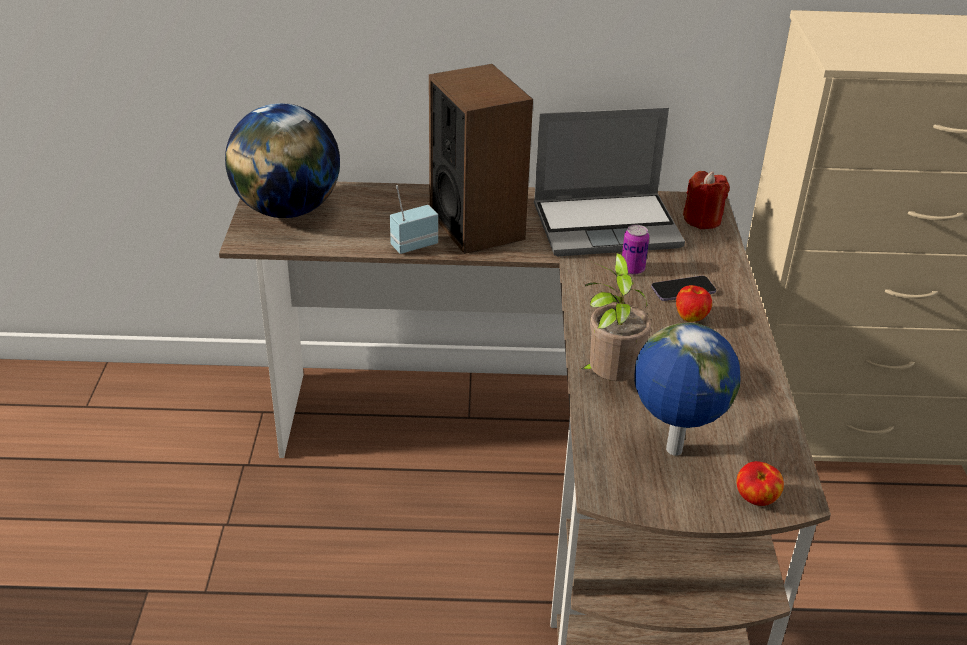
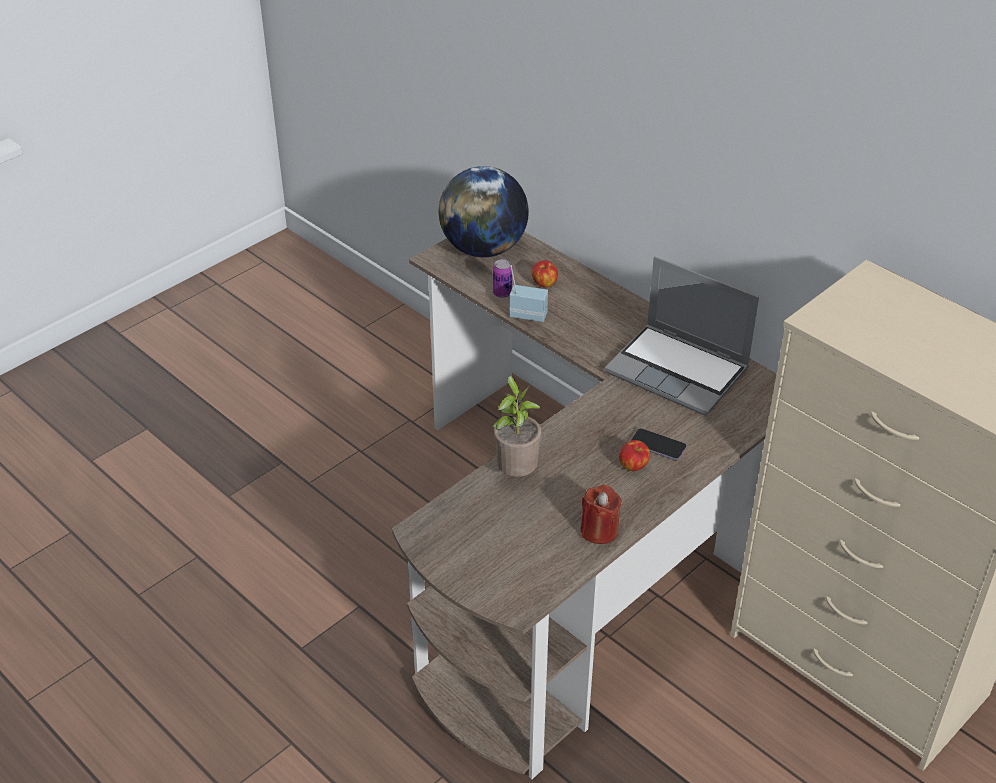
camera: 45 degrees right, 5 degrees up
speaker [429,64,533,254] -> none
can [622,225,649,275] -> can moved to [493,259,512,298]
globe [634,323,741,456] -> none
red candle [683,171,730,229] -> red candle moved to [580,485,622,544]
apple [736,461,784,506] -> apple moved to [532,260,558,287]

